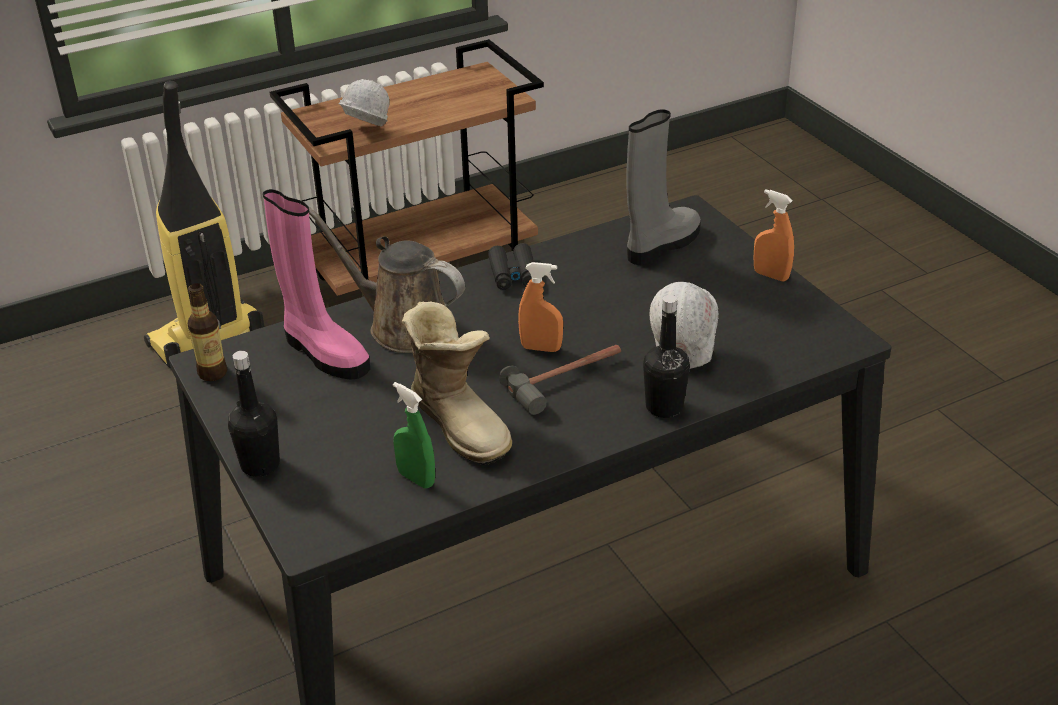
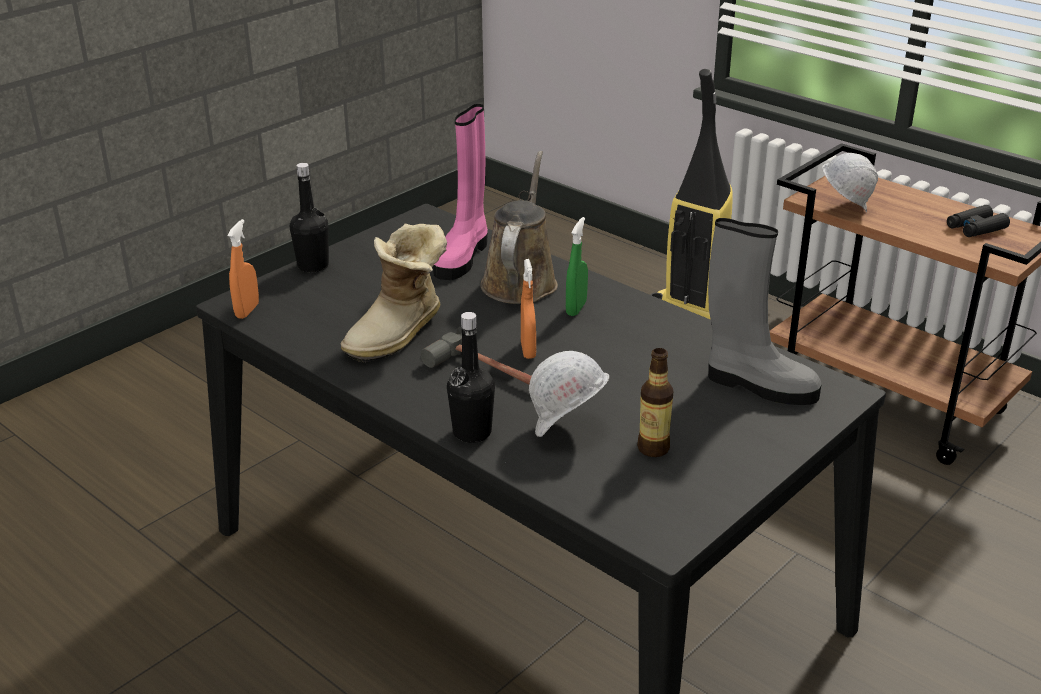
camera: 70 degrees right, 5 degrees down
bottle [187,283,227,381] -> bottle moved to [637,348,673,457]
green spray bottle [393,382,435,488] -> green spray bottle moved to [566,217,588,316]
black binoculars [488,243,534,290] -> black binoculars moved to [947,205,1010,237]
orange spray bottle [754,189,794,281] -> orange spray bottle moved to [227,219,259,319]

